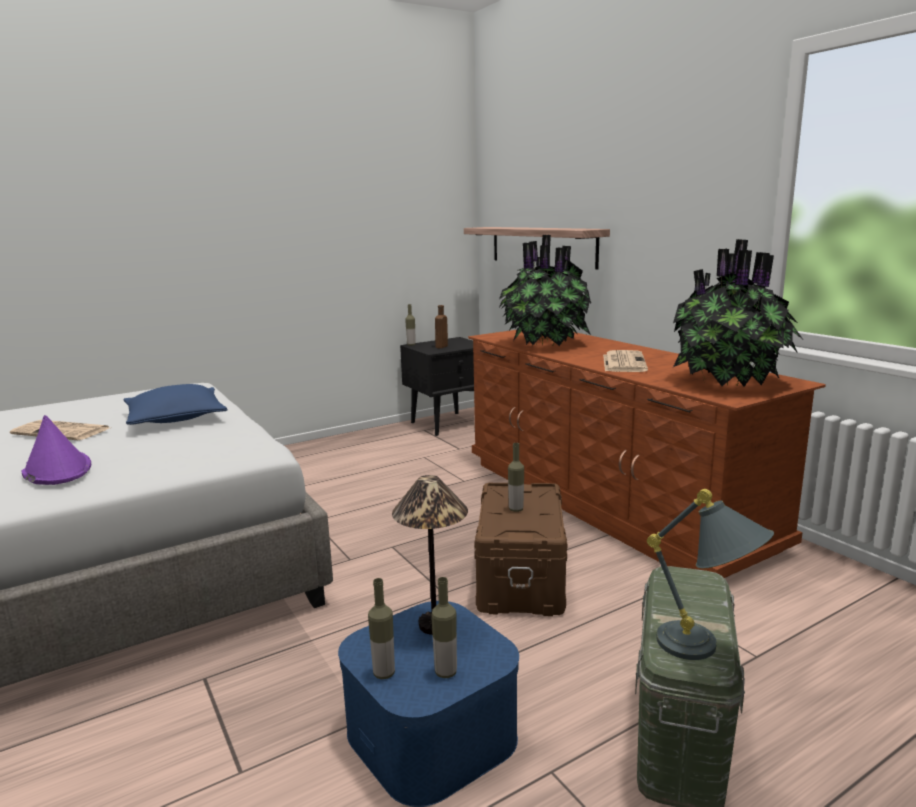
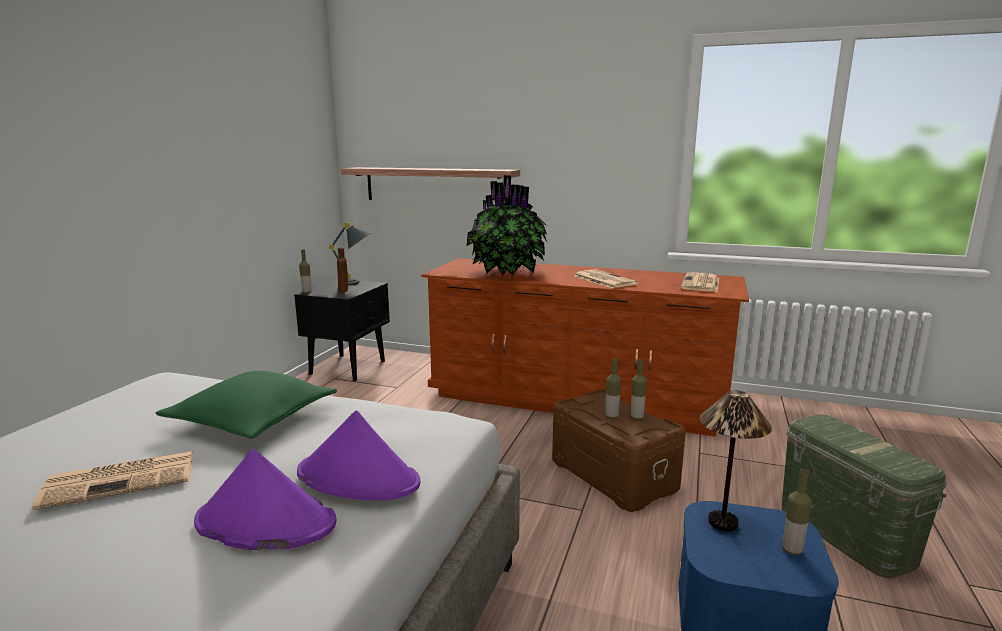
camera: 40 degrees left, 0 degrees up
blue pillow [124,384,228,425] -> green pillow [156,371,337,439]
bottle [368,578,395,679] -> bottle moved to [631,359,647,420]
grey table lamp [647,489,774,660] -> grey table lamp moved to [329,222,370,285]
potted plant [673,239,803,387] -> newspaper [681,272,719,292]
none -> purple hat [297,410,420,500]

